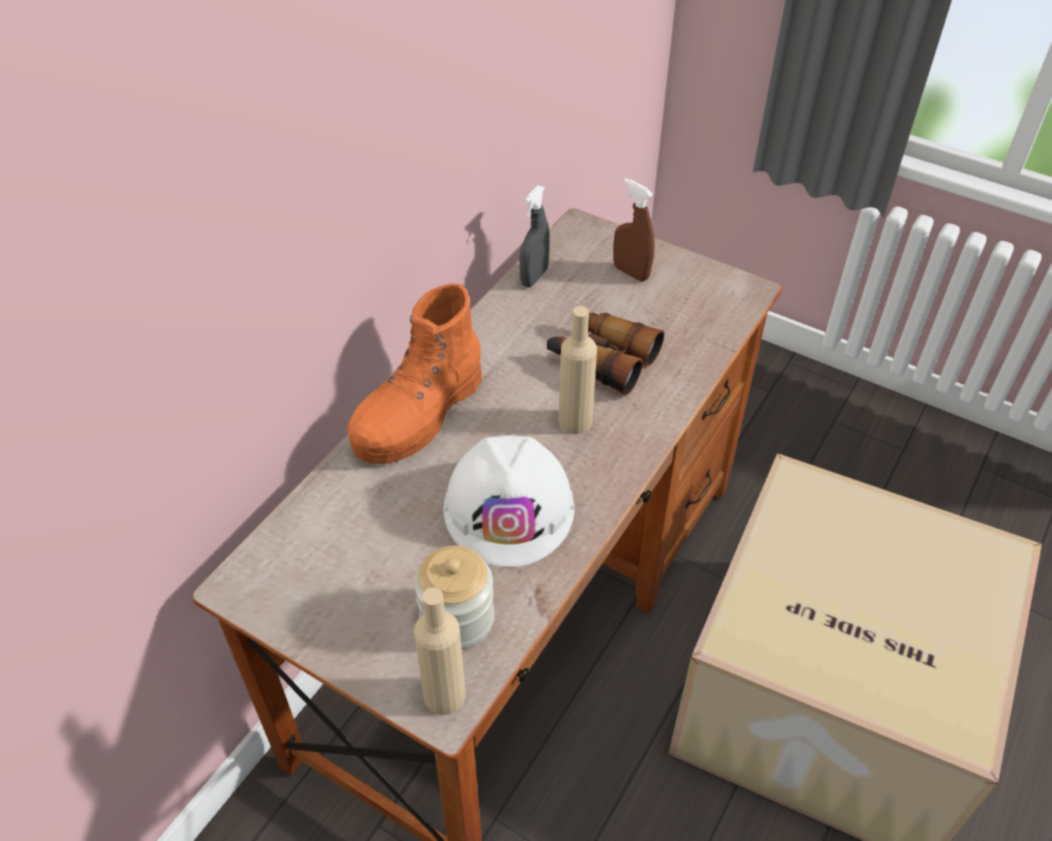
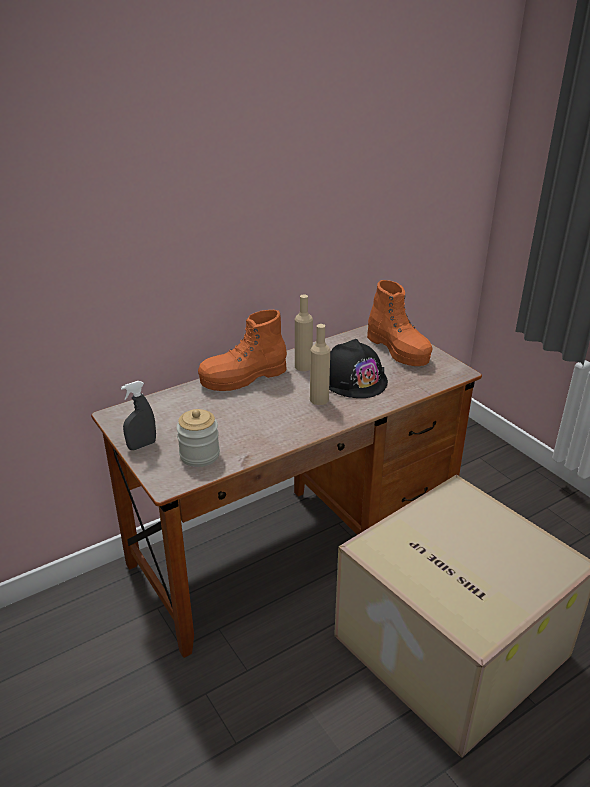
camera: 25 degrees right, 15 degrees down
beige bottle [414,587,466,715] -> beige bottle moved to [295,295,313,371]
white hard hat [444,435,574,567] -> none
grey spray bottle [519,185,550,287] -> grey spray bottle moved to [121,381,156,450]
binoculars [547,313,664,395] -> black hard hat [329,339,388,398]
brown spray bottle [613,178,655,281] -> orange boot [367,280,433,366]

